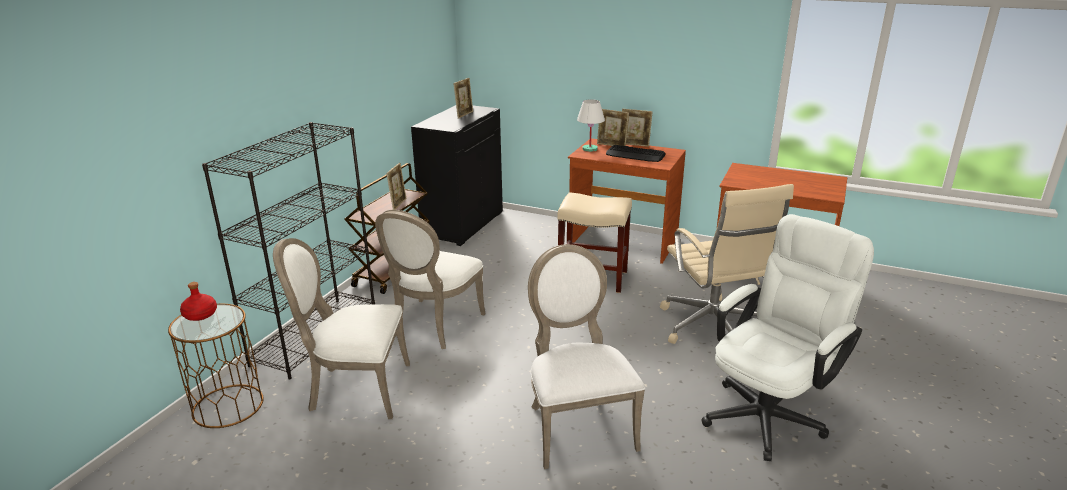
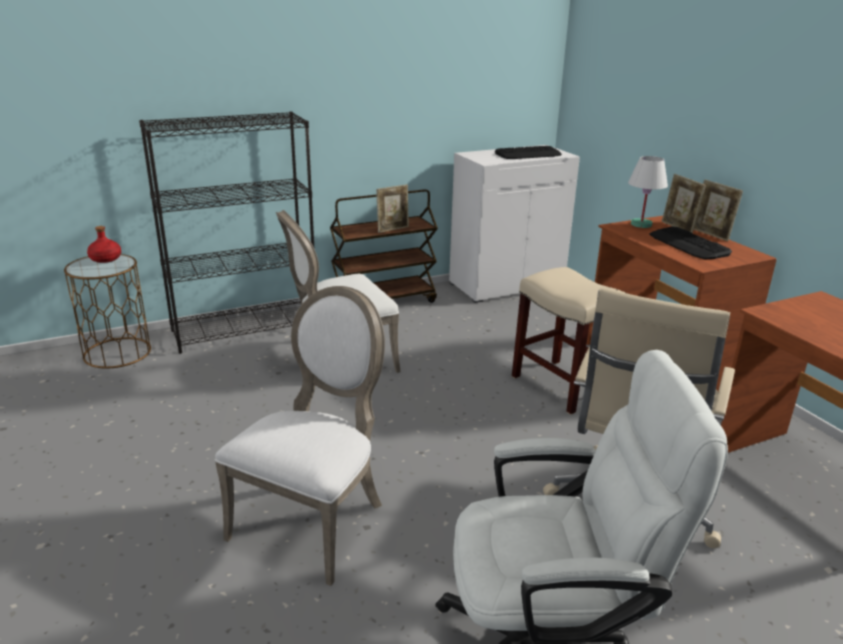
camera: 40 degrees right, 0 degrees up
white chair [273,238,410,419] -> none
black cabinet [411,105,503,246] -> white cabinet [449,145,580,303]
picture frame [454,78,473,119] -> keyboard [495,146,562,159]

